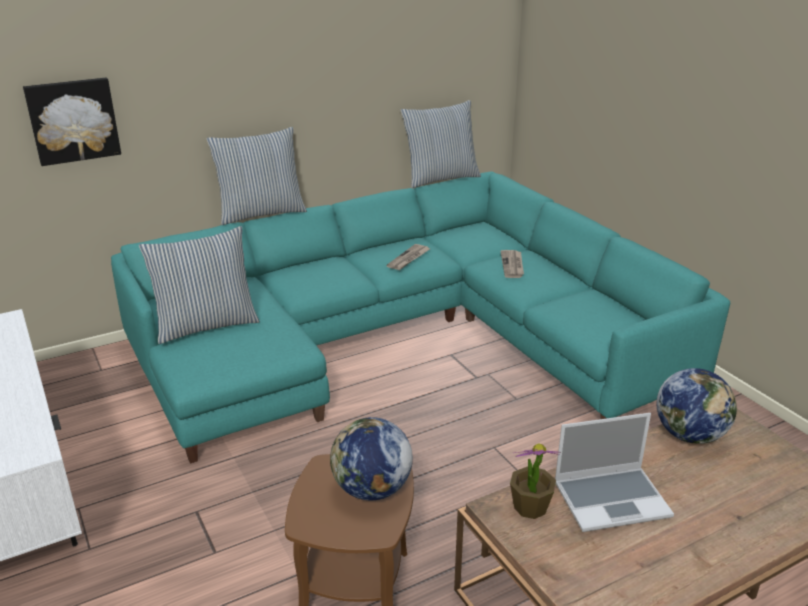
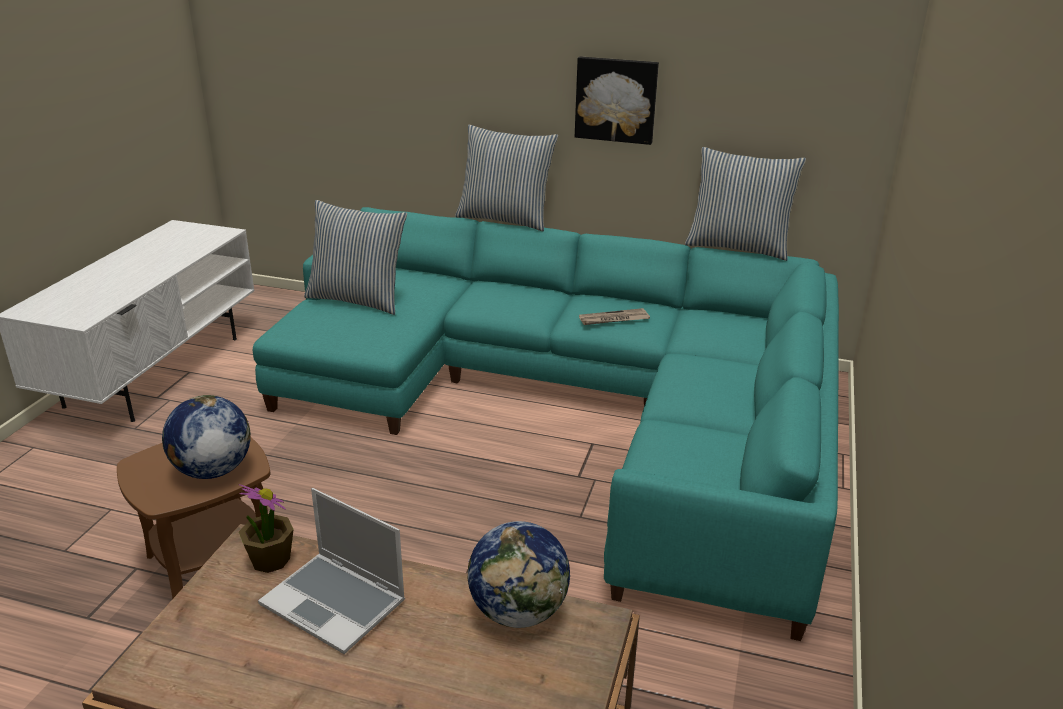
camera: 45 degrees right, 0 degrees up
picture [23,78,121,166] -> picture moved to [575,57,659,145]
newspaper [501,250,524,278] -> none

